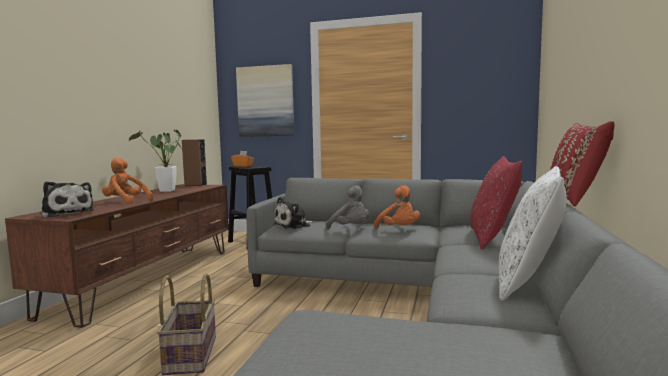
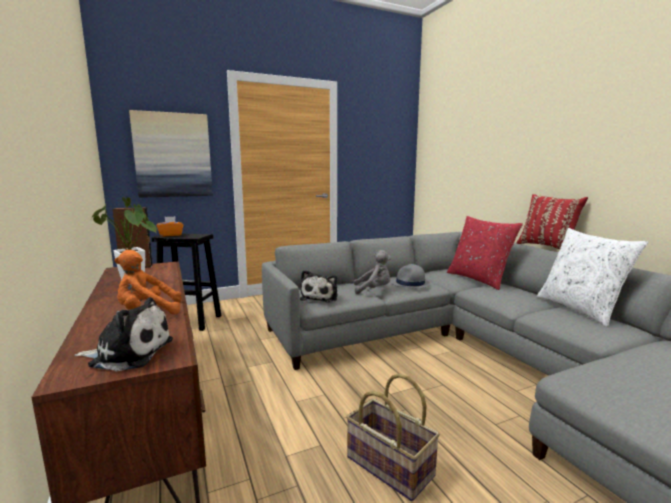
camera: 40 degrees left, 5 degrees up
orange plush toy [374,185,420,229] -> grey hat [391,264,431,288]

